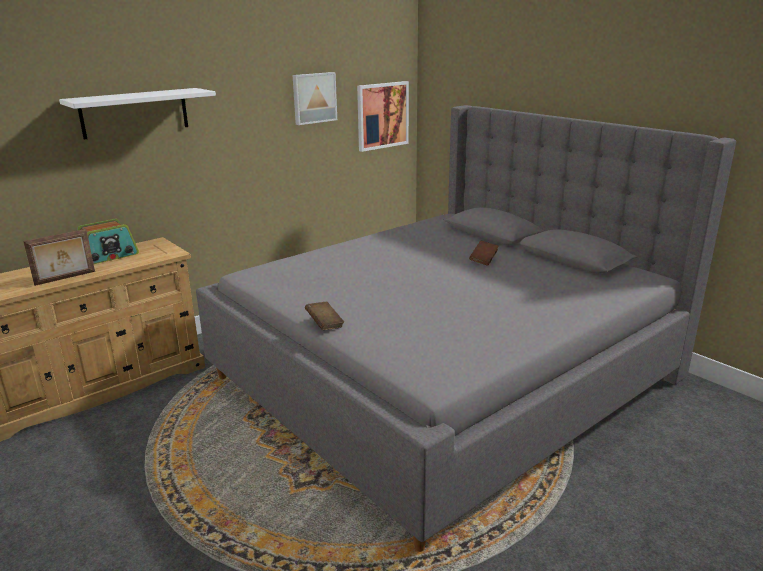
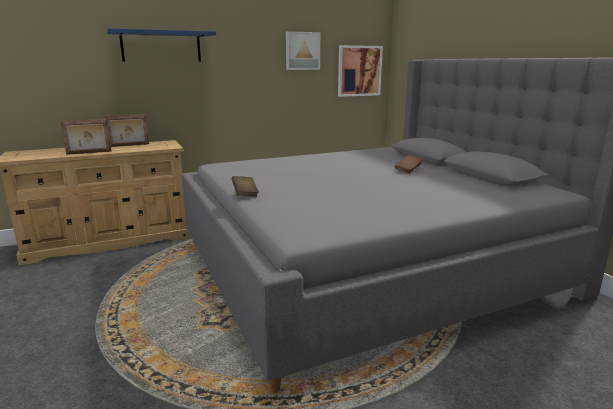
camera: 15 degrees right, 5 degrees down
white shelf [59,88,216,140] -> blue shelf [107,28,216,61]
radio [77,219,139,264] -> picture frame [105,114,149,147]

